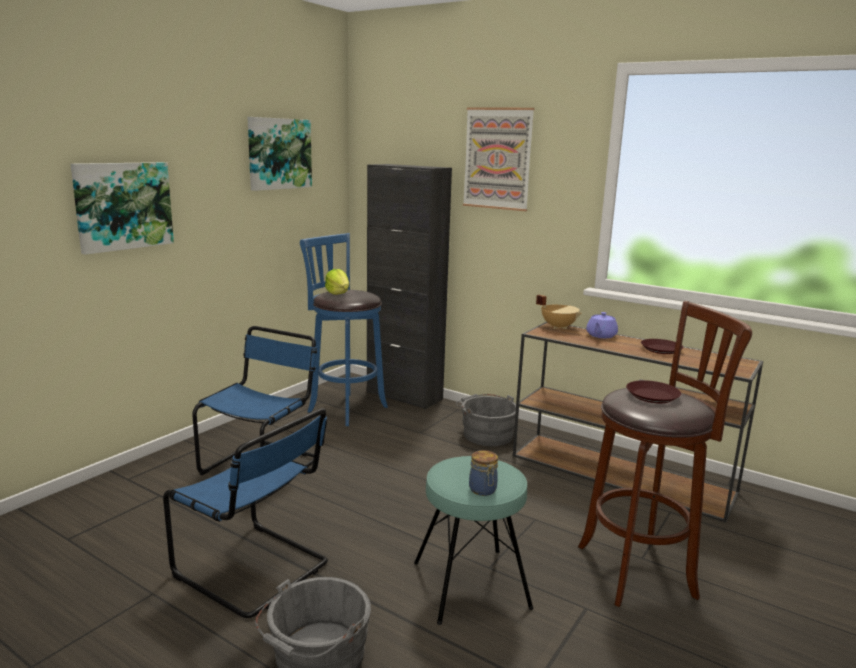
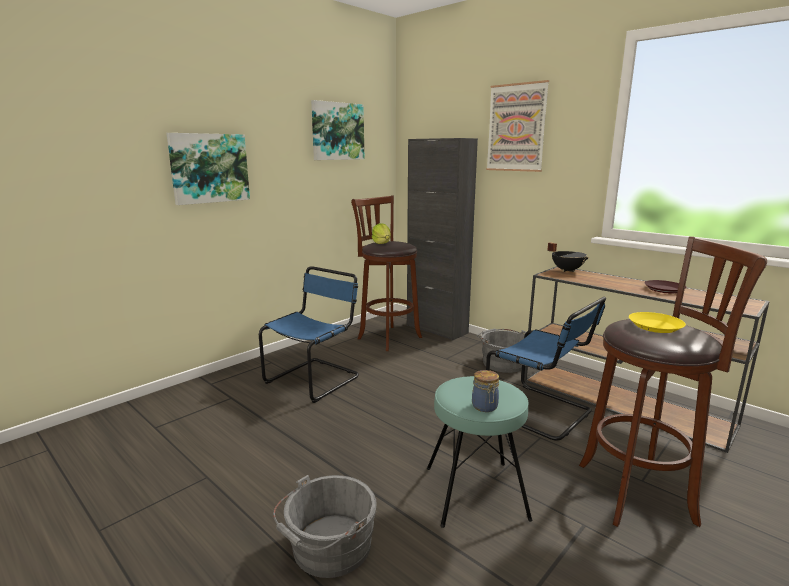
camera: 10 degrees right, 0 degrees up
blue chair [163,408,328,618] -> blue chair moved to [486,297,606,441]
blue stool [300,233,388,426] -> brown stool [351,195,422,351]
beige cooking pot [536,295,582,329] -> black cooking pot [548,243,589,272]
purple teapot [586,312,618,338] -> none
brown plate [626,380,681,403] -> yellow plate [629,312,686,333]

